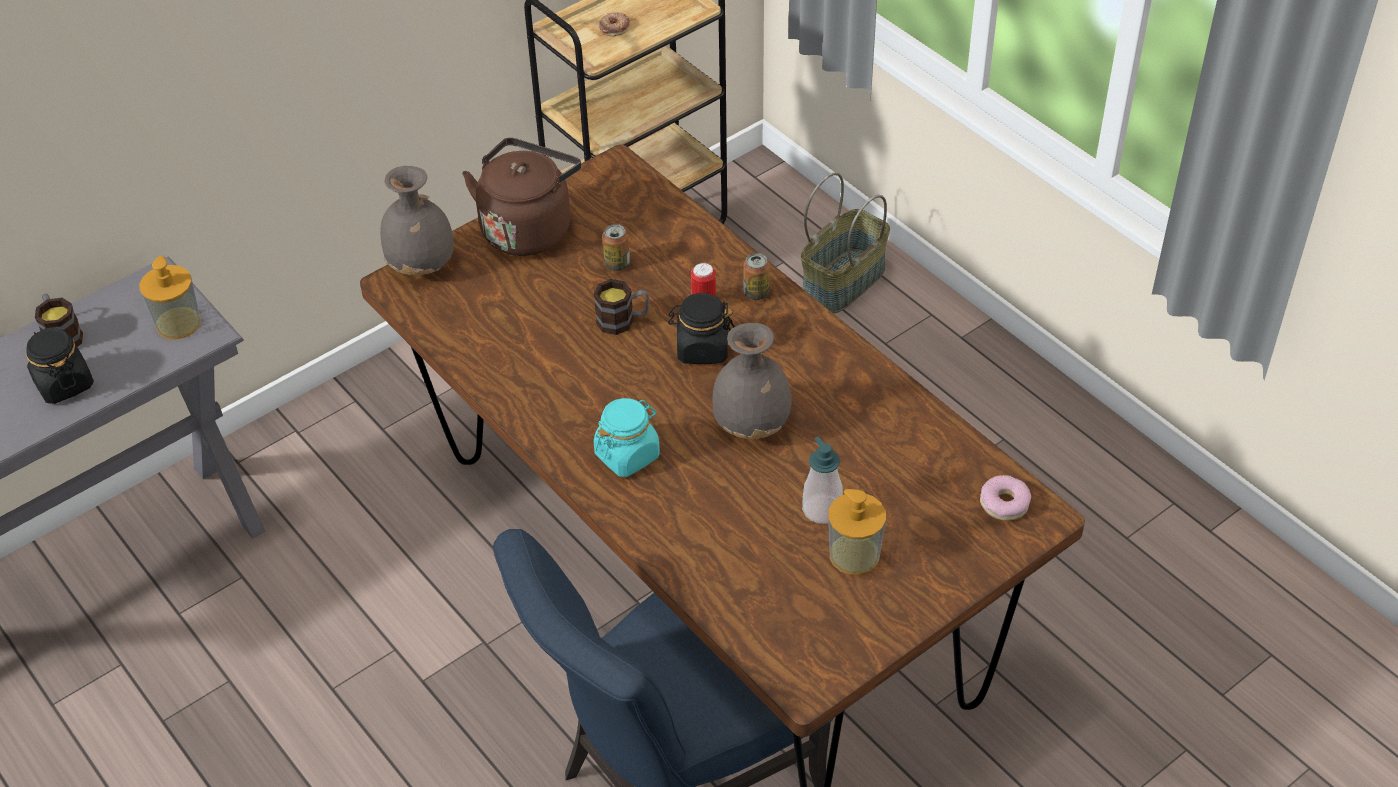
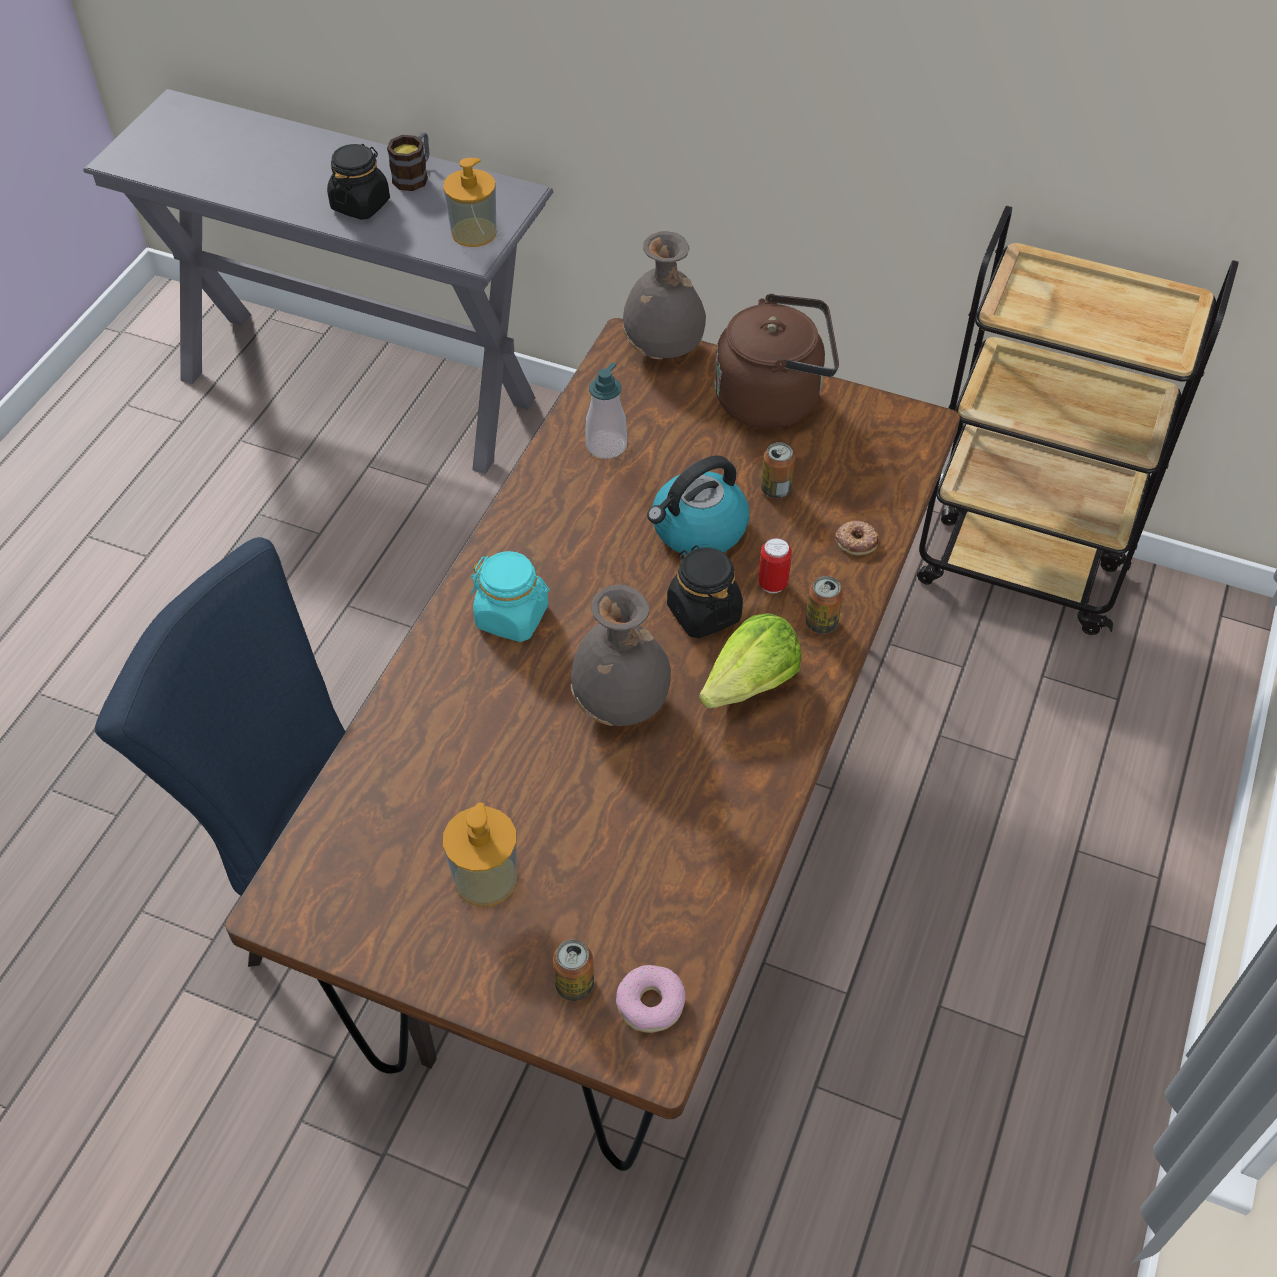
camera: 60 degrees right, 5 degrees up
mug [594,279,649,335] -> kettle [647,455,749,555]
donut [599,12,630,36] -> donut moved to [835,520,879,555]
basket [801,172,890,314] -> none
soap dispenser [802,436,843,524] -> soap dispenser moved to [586,362,627,459]
none -> can [553,940,594,1001]
none -> lettuce [699,613,802,708]

